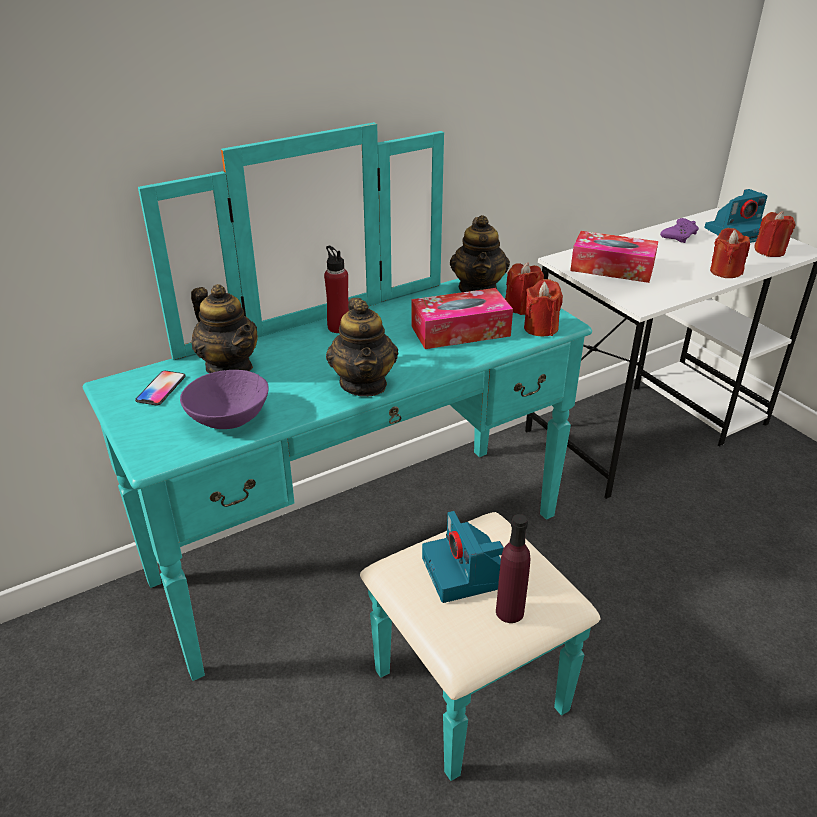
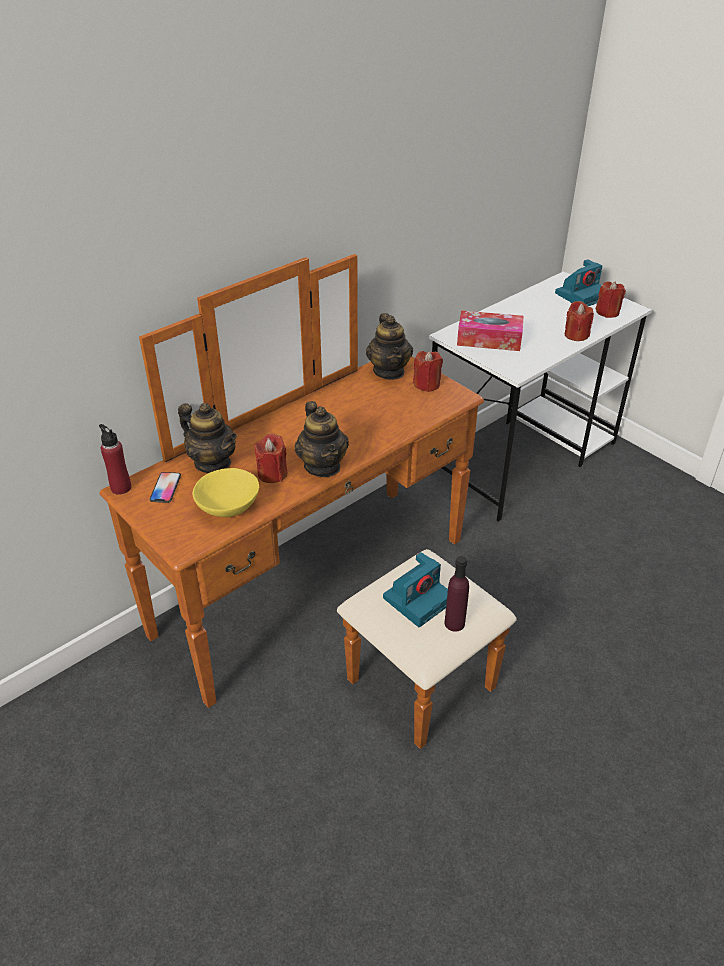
camera: 10 degrees left, 5 degrees up
turquoise dresser [83,122,600,781] -> brown dresser [100,254,517,749]
purple bowl [180,370,269,429] -> yellow bowl [192,468,259,517]
red bottle [324,246,349,333] -> red bottle moved to [99,424,131,495]
tissue box [411,288,513,349] -> none
camera [422,511,504,603] -> camera turned 105 degrees counterclockwise [383,552,448,627]
red candle [524,279,563,336] -> red candle moved to [254,434,288,483]
purple game controller [660,218,699,243] -> none

